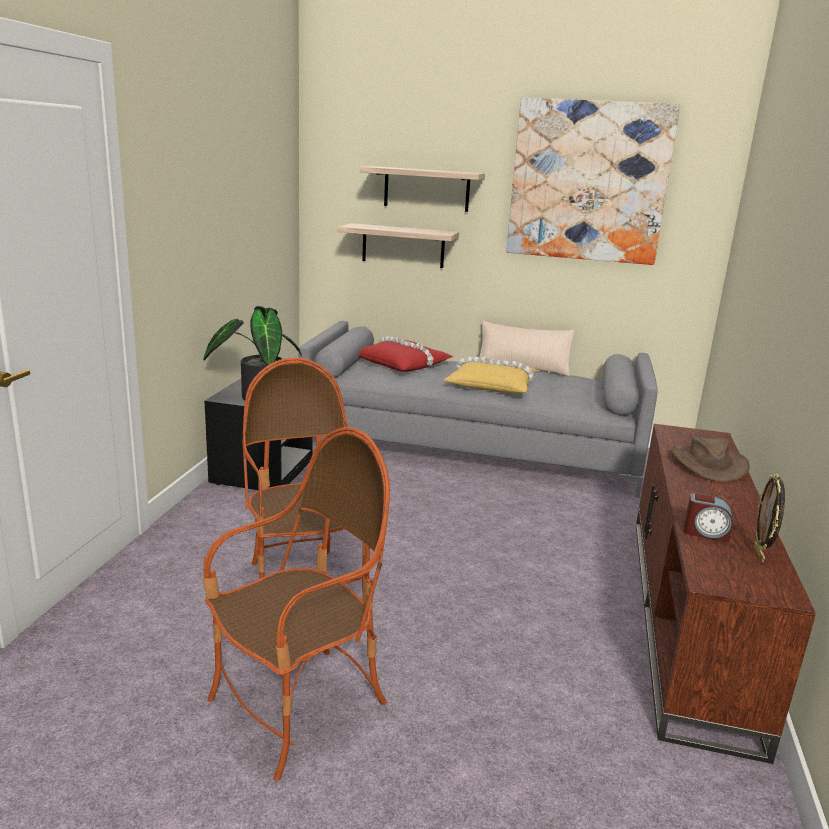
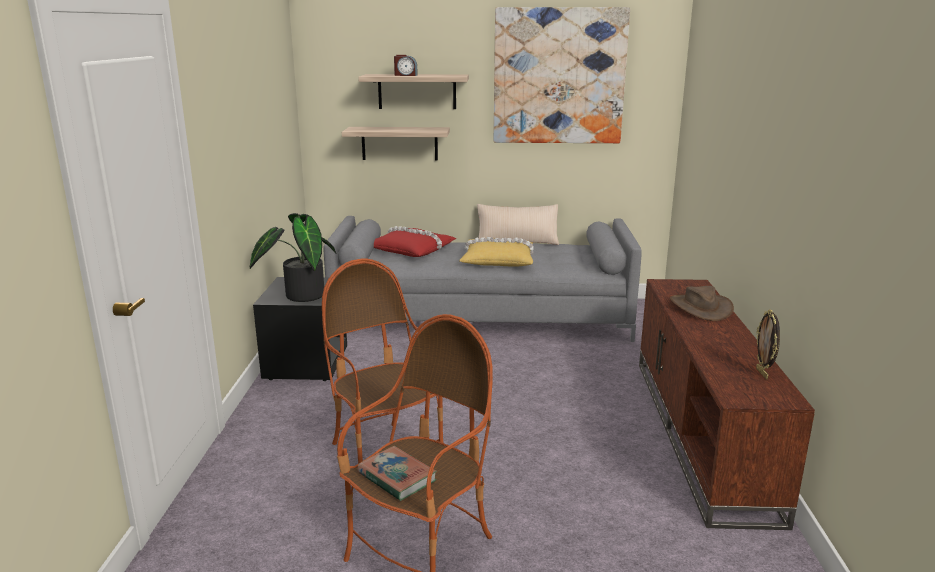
camera: 10 degrees left, 0 degrees up
alarm clock [684,493,733,542] -> alarm clock moved to [394,55,418,76]
none -> book [357,446,437,501]

